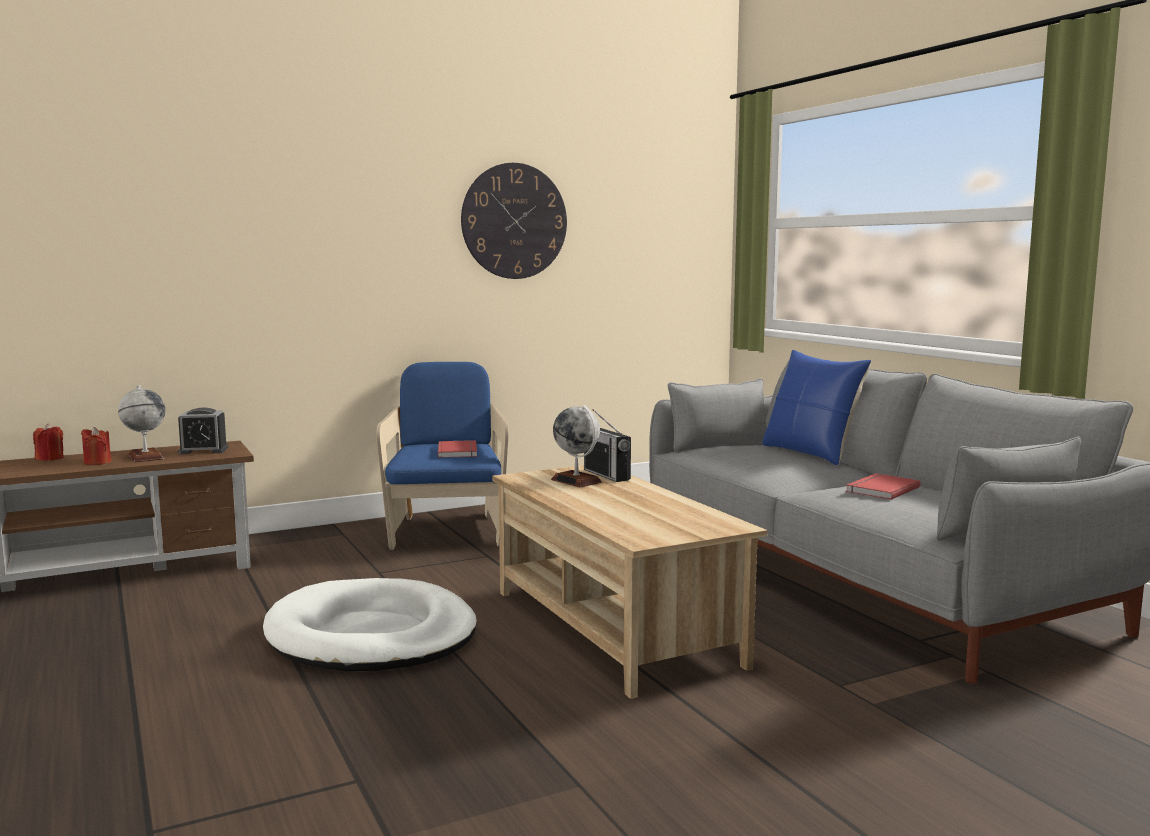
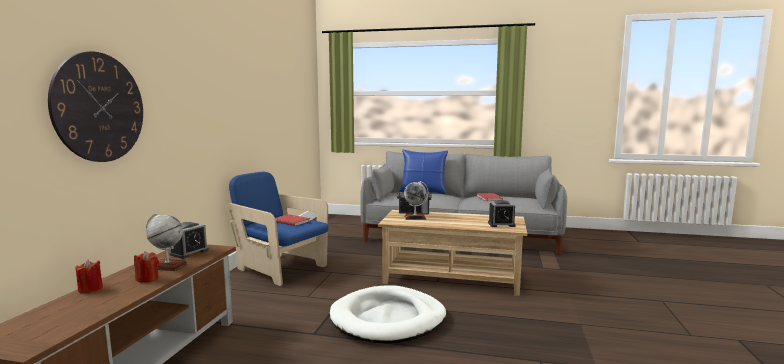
camera: 50 degrees left, 0 degrees up
wall clock [461,163,567,279] -> wall clock moved to [48,52,143,162]
none -> alarm clock [488,200,516,227]

